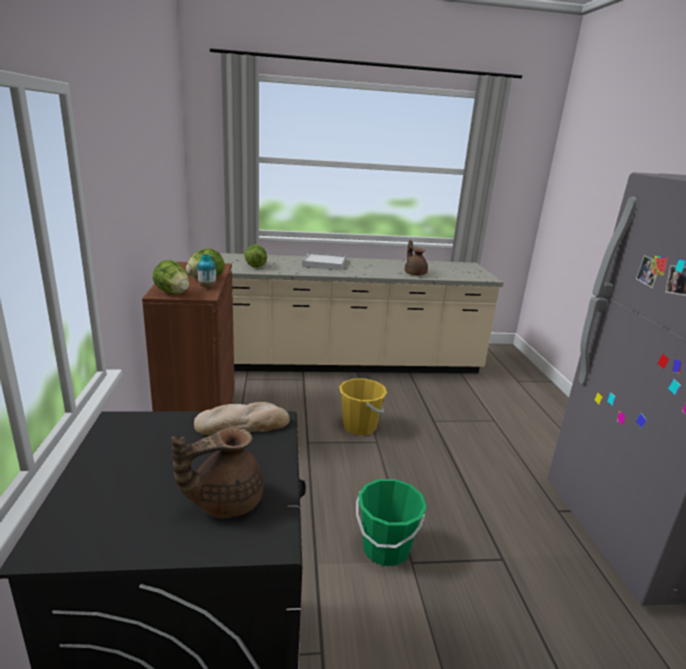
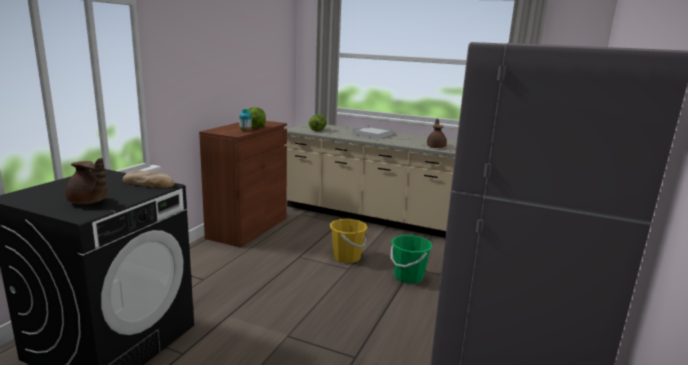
camera: 30 degrees right, 5 degrees down
lettuce [153,260,189,295] -> none
brown teapot [171,427,264,518] -> brown teapot turned 150 degrees counterclockwise [65,158,107,204]
green bucket [356,479,427,566] -> green bucket moved to [390,235,433,284]

